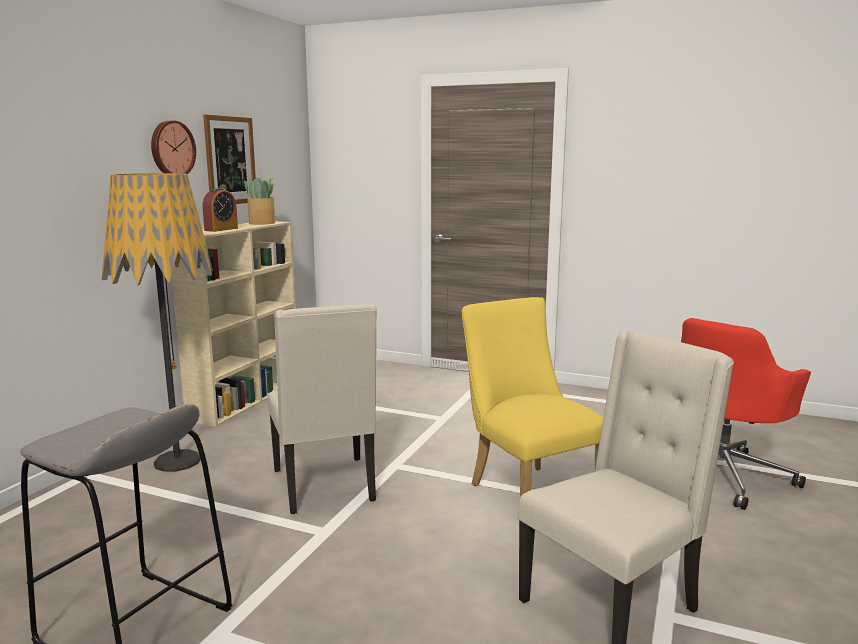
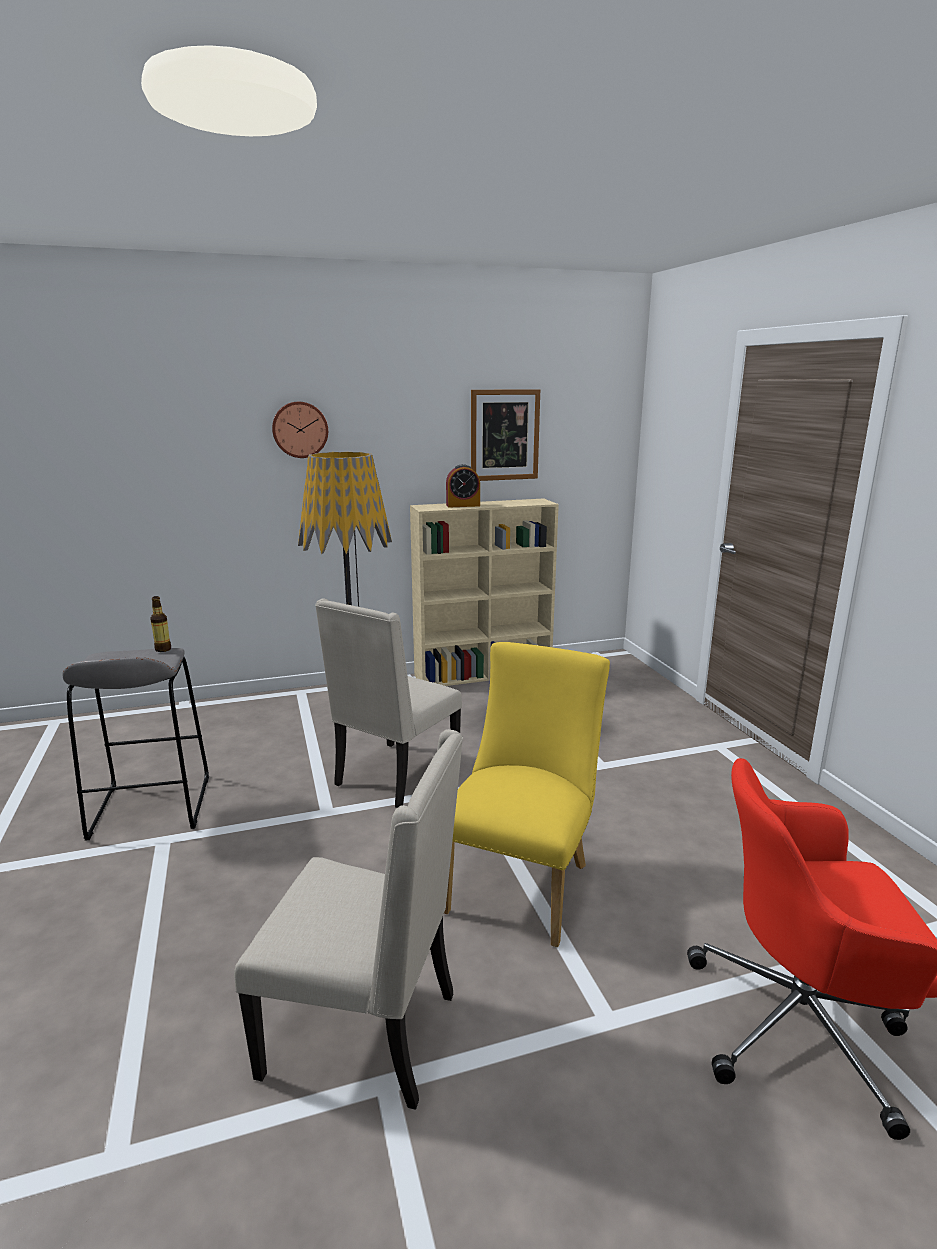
camera: 50 degrees right, 5 degrees up
wall clock [151,120,196,174] -> wall clock moved to [272,402,328,458]
potted plant [244,178,275,225] -> none
none -> bottle [150,596,171,652]

